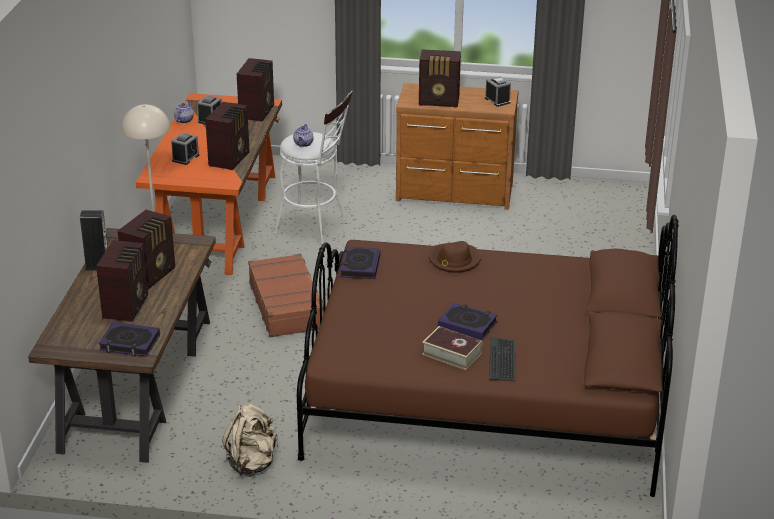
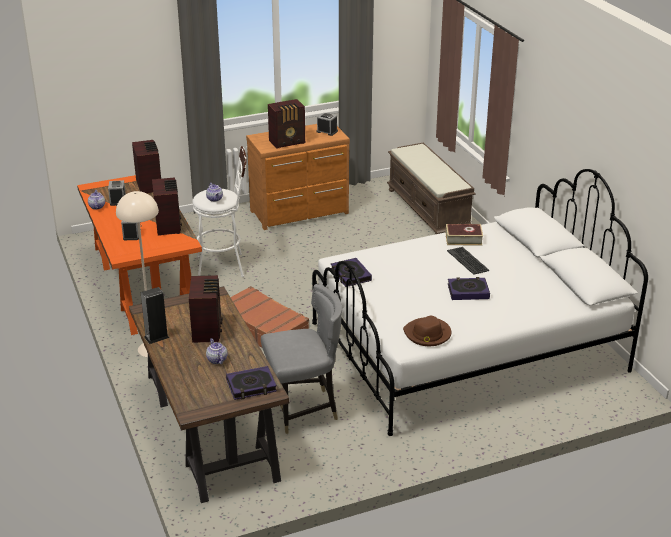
camera: 30 degrees left, 0 degrees up
radio [96,240,148,322] -> teapot [206,338,228,364]
beige backpack [222,404,278,477] -> none
brown bed [297,215,679,497] -> white bed [312,169,648,436]
book [422,326,483,370] -> book moved to [445,224,483,246]
brown hat [429,241,481,273] -> brown hat moved to [403,316,452,346]
keyboard [489,338,515,381] -> keyboard moved to [447,247,489,275]
none -> grey chair [261,284,343,434]
none -> brown bench [387,142,476,234]

